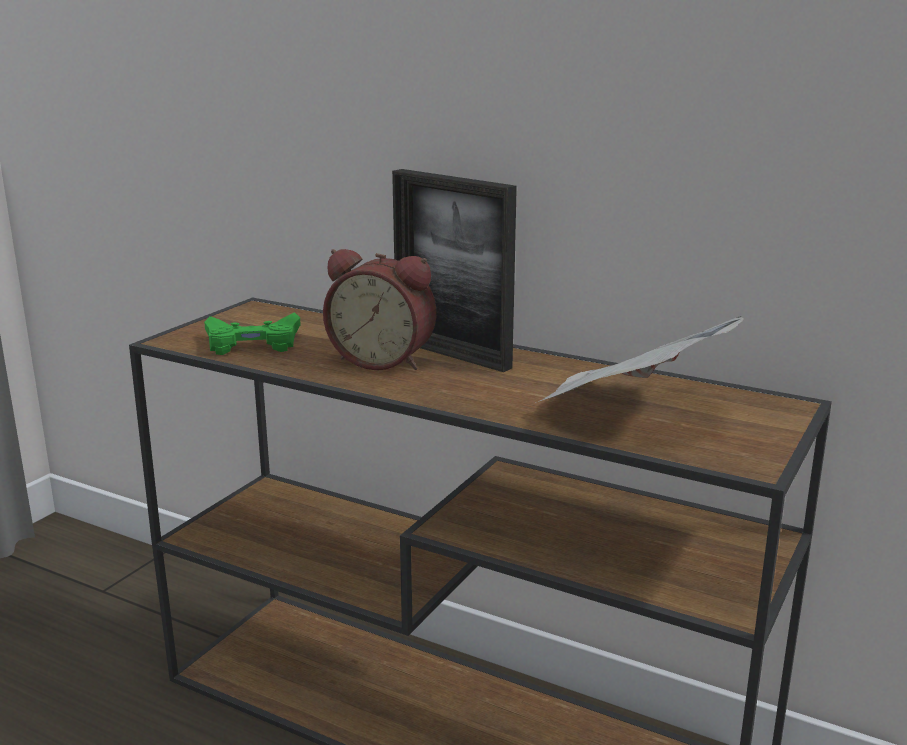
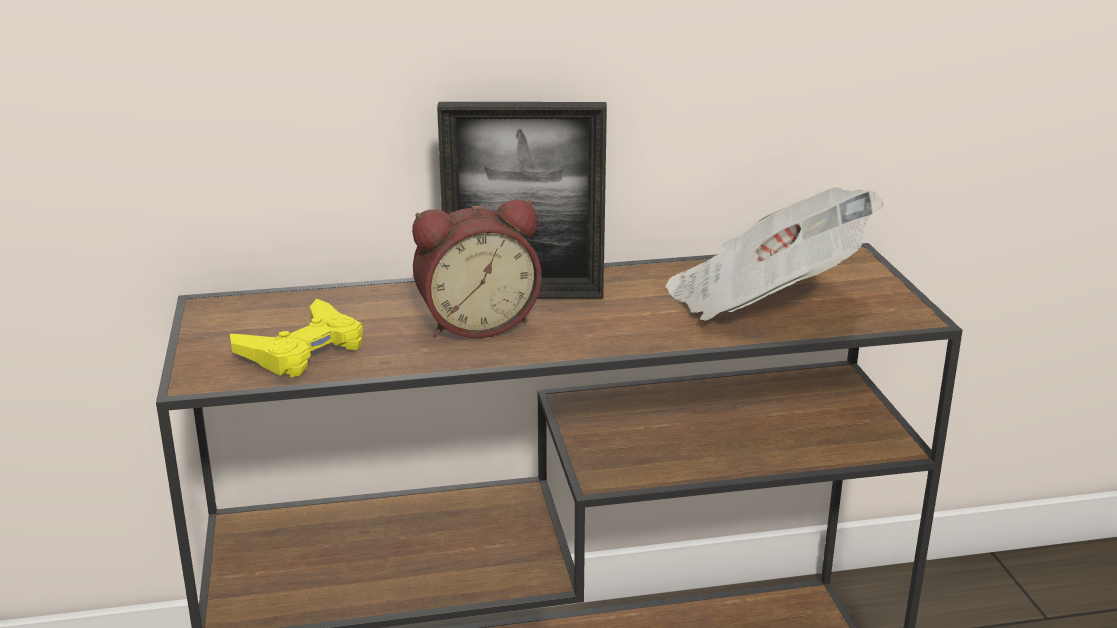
camera: 40 degrees left, 5 degrees up
green game controller [204,312,301,355] -> yellow game controller [230,299,363,377]

